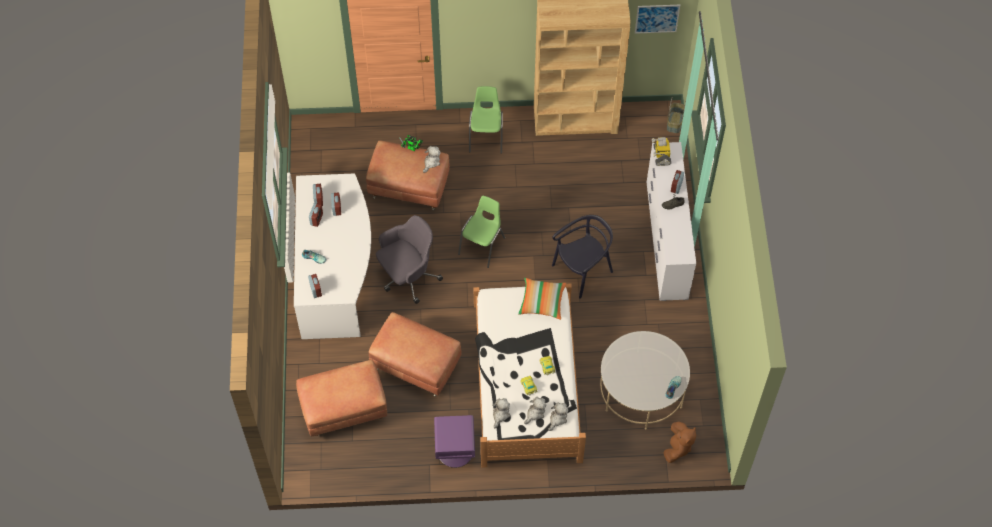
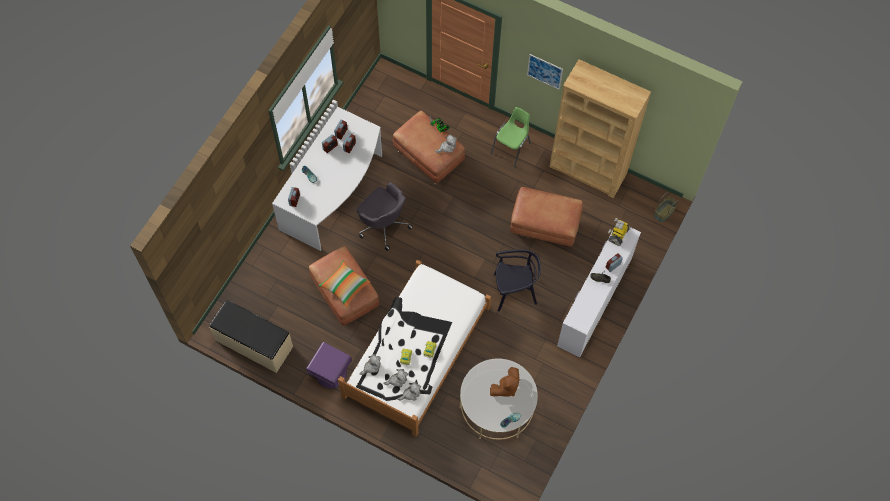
camera: 30 degrees right, 5 degrees up
brown ottoman [296,360,387,437] -> brown ottoman moved to [510,187,583,247]
grey office chair [376,215,443,304] -> grey office chair turned 45 degrees clockwise [356,182,413,251]
green chair [458,195,505,268] -> none
pillow [518,278,566,320] -> pillow moved to [319,261,370,307]
picture [635,5,680,34] -> picture moved to [527,54,563,90]
brown plush toy [663,421,696,463] -> brown plush toy moved to [490,367,520,397]
none -> beige bench [209,300,293,373]

